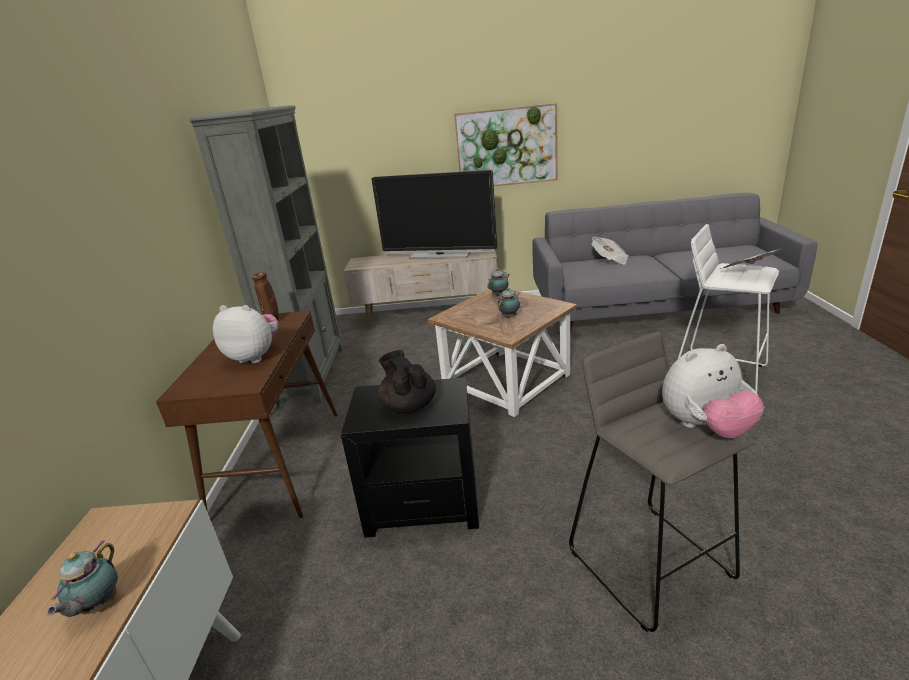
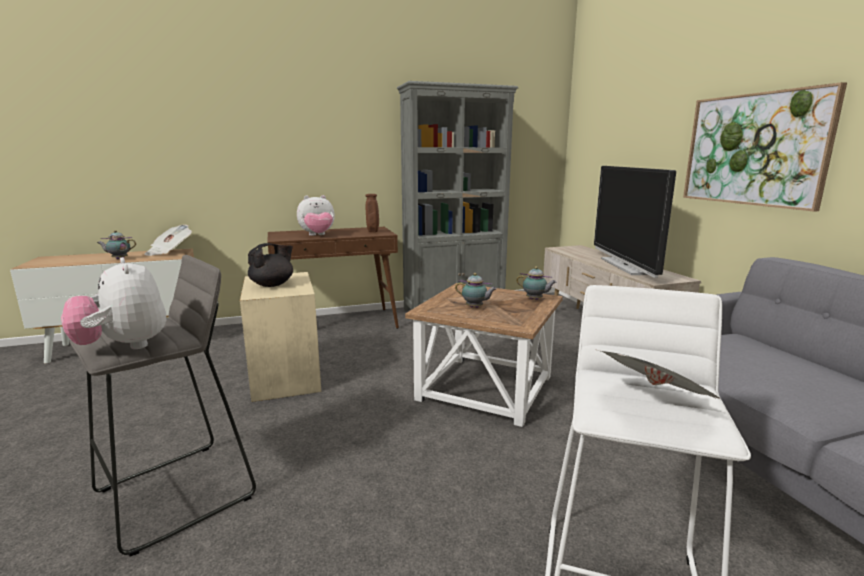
camera: 70 degrees right, 10 degrees down
plush toy [213,305,279,363] -> plush toy turned 75 degrees clockwise [297,195,335,236]
black side table [341,377,479,538] -> beige side table [240,272,322,402]
newspaper [592,237,629,265] -> newspaper moved to [144,225,192,256]

